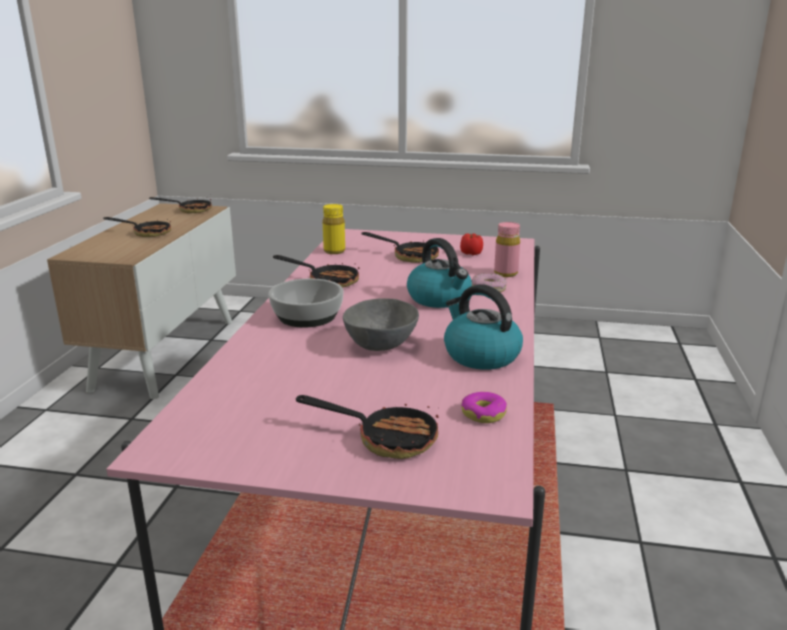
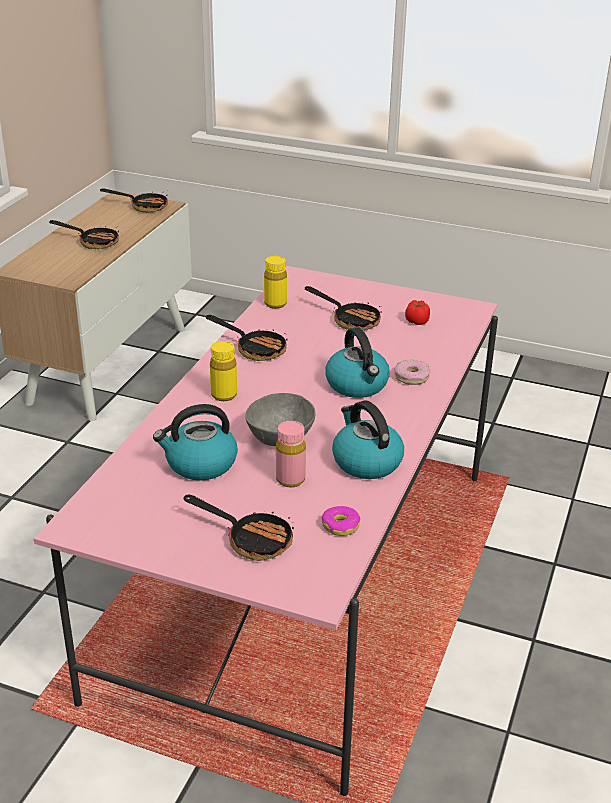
camera: 10 degrees right, 10 degrees up
bowl [268,278,343,328] -> yellow bottle [210,341,237,401]
pink bottle [494,222,520,277] -> pink bottle moved to [276,421,306,487]
none -> kettle [153,404,238,480]

